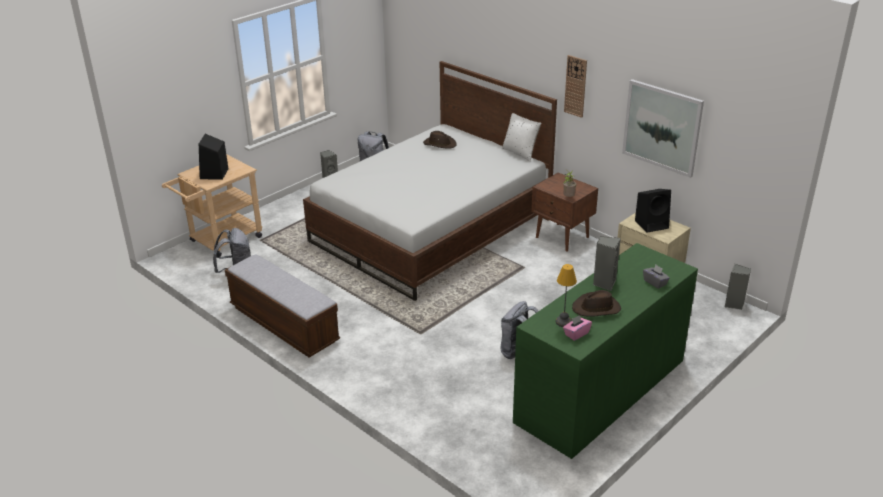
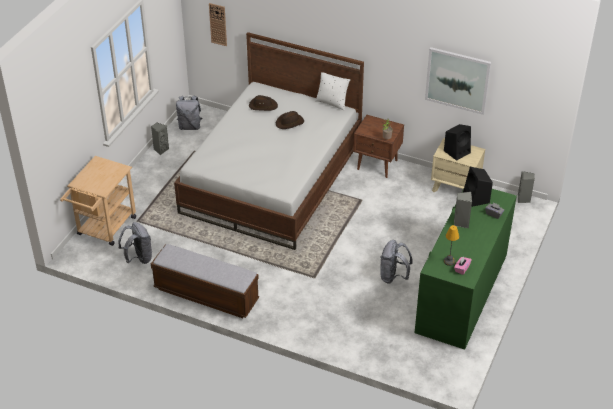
camera: 20 degrees left, 10 degrees up
black speaker [199,134,228,180] -> black speaker moved to [463,167,493,207]
wall clock [564,55,587,118] -> wall clock moved to [209,3,227,46]
brown hat [572,290,621,317] -> brown hat moved to [276,111,304,129]

